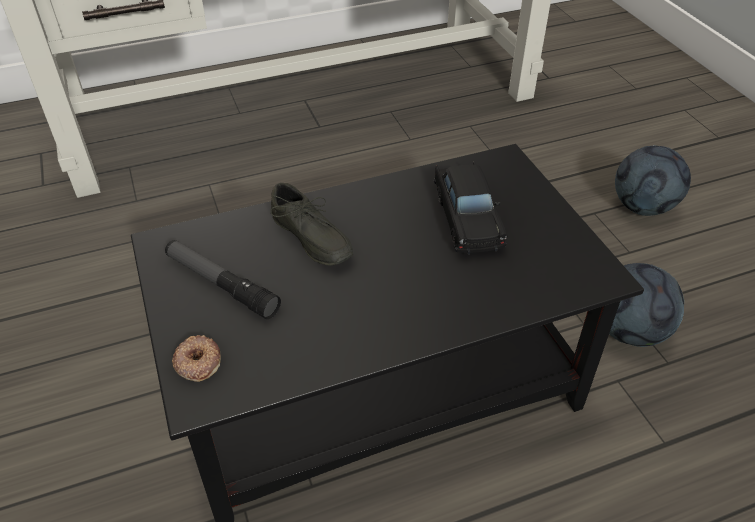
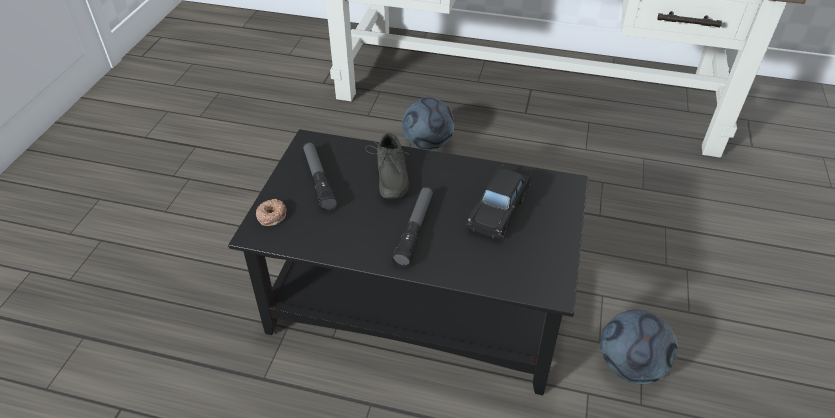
camera: 35 degrees right, 0 degrees up
football [615,145,691,216] -> football moved to [402,97,454,150]
none -> flashlight [392,186,433,267]

